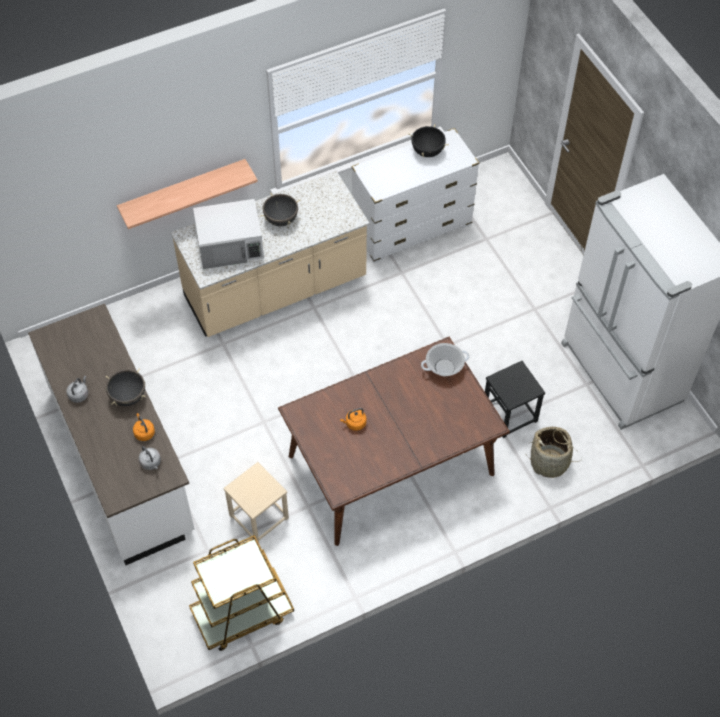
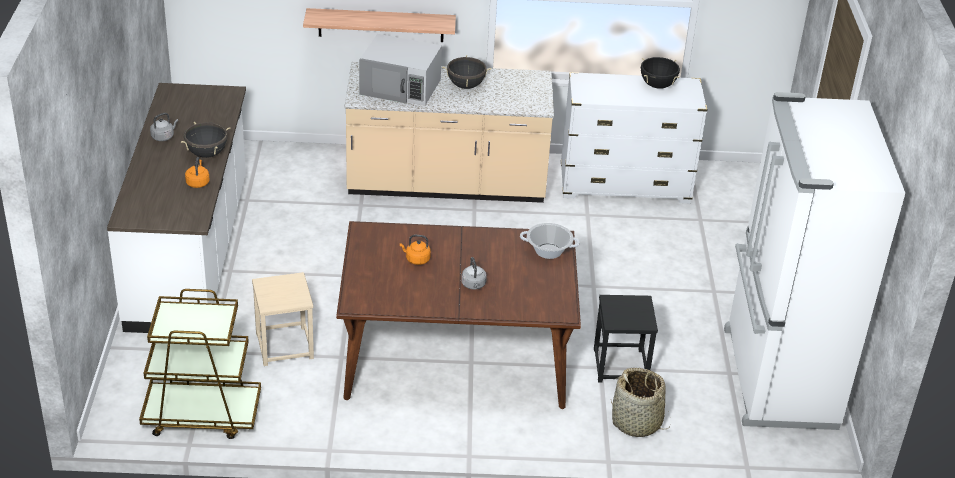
camera: 25 degrees right, 20 degrees down
grey kettle [139,446,161,470] -> grey kettle moved to [461,257,487,290]

